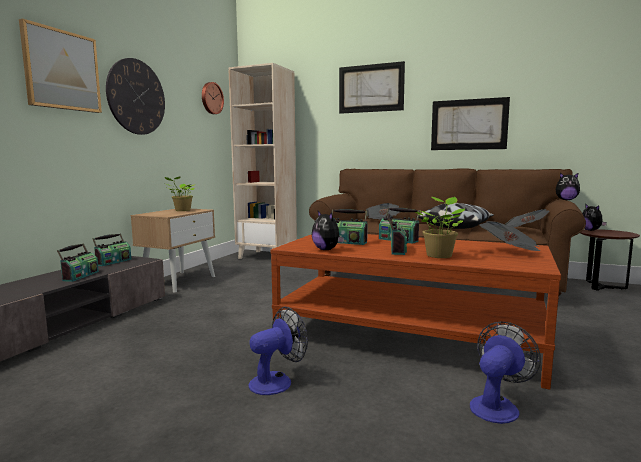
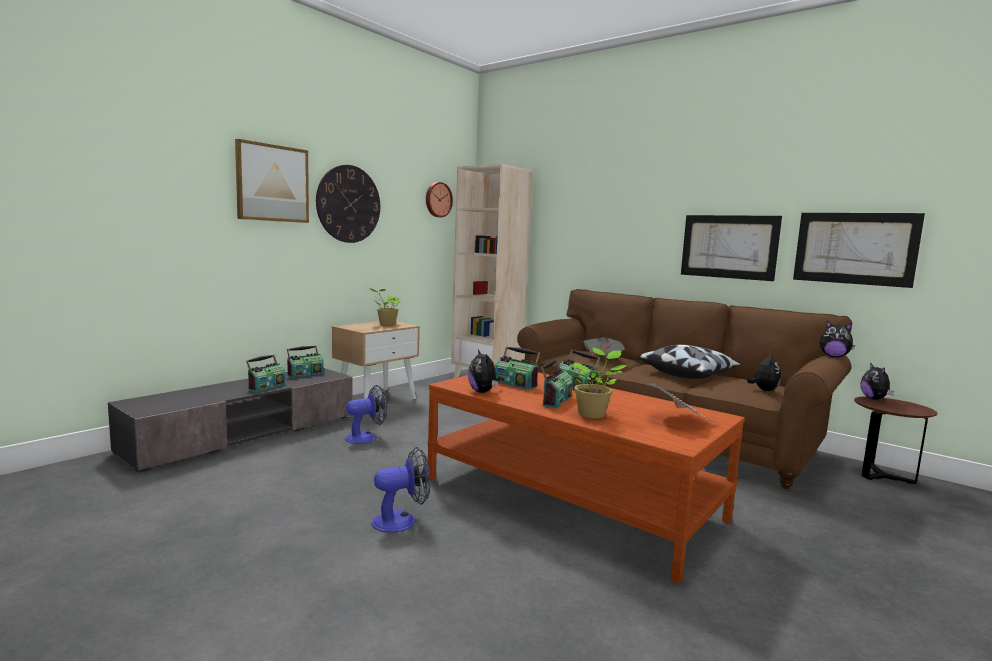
camera: 15 degrees right, 0 degrees up
picture [339,61,405,114] -> picture moved to [793,213,925,288]
fan [470,322,541,424] -> fan moved to [345,385,387,444]
newspaper [504,209,549,227] -> plush toy [747,354,781,391]

